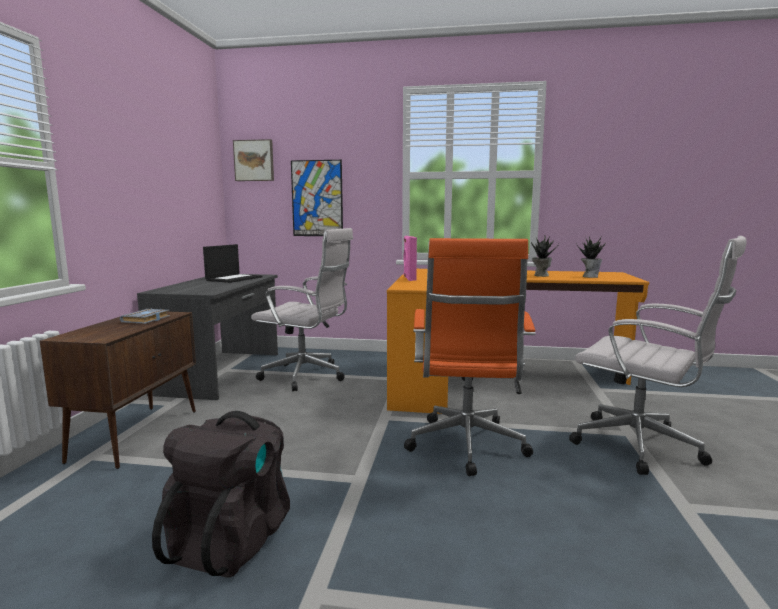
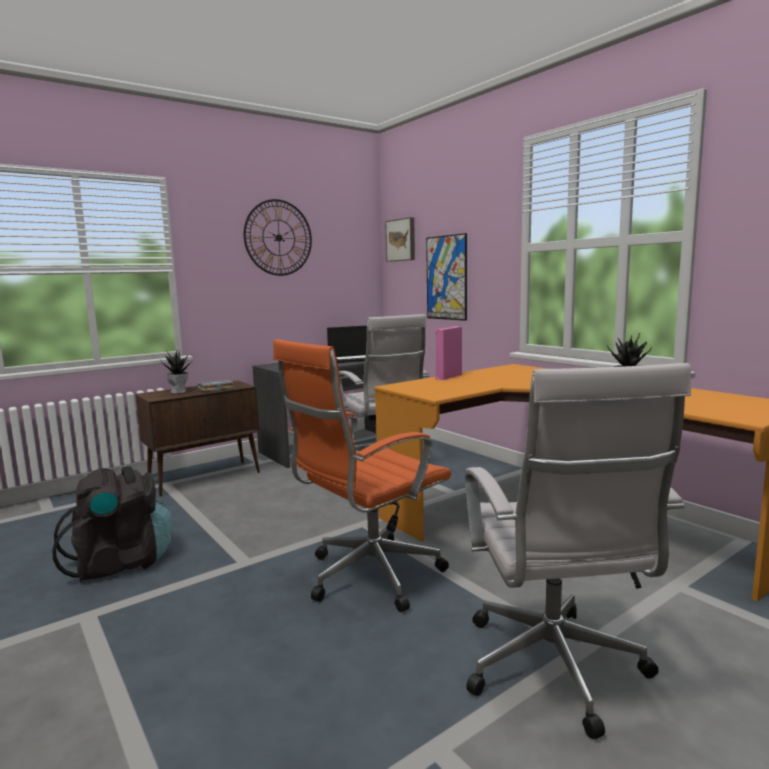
camera: 45 degrees right, 0 degrees up
potted plant [576,236,606,278] -> potted plant moved to [160,351,193,394]
none -> wall clock [244,199,312,276]

